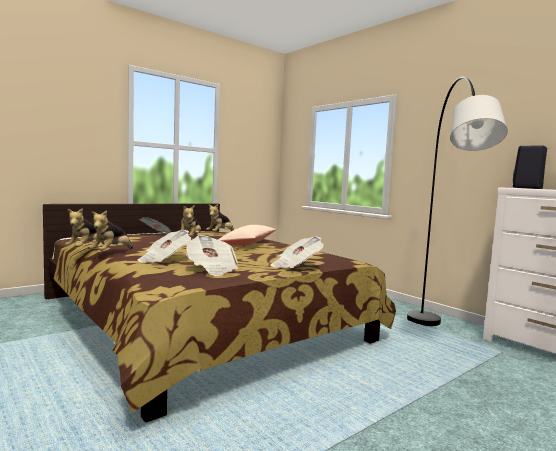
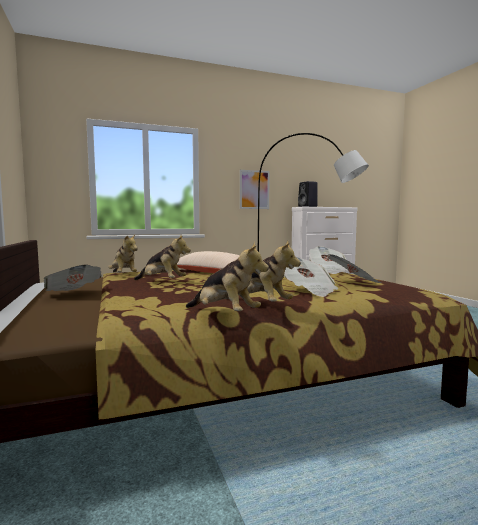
camera: 70 degrees left, 0 degrees up
none -> picture [240,170,270,209]

